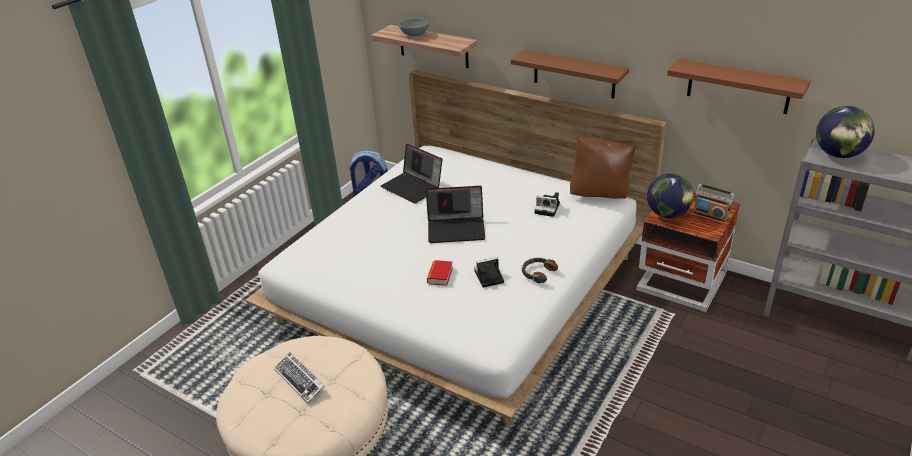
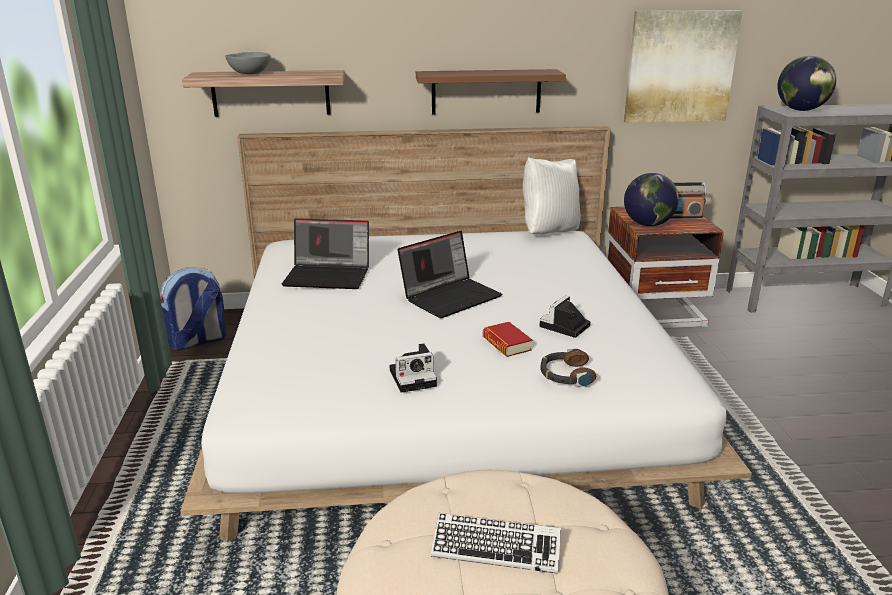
camera: 40 degrees left, 10 degrees down
headphones [522,258,558,284] -> headphones moved to [540,348,596,387]
camera [535,192,560,217] -> camera moved to [390,343,437,393]
brown pillow [570,137,636,199] -> white pillow [523,157,581,234]
brown shelf [667,59,811,114] -> picture [624,10,743,123]

